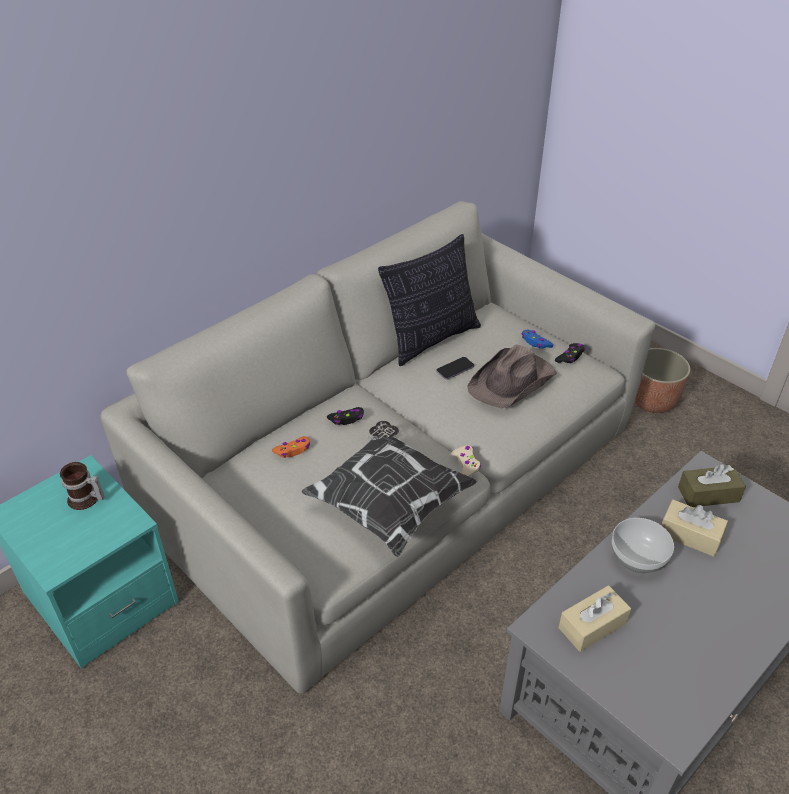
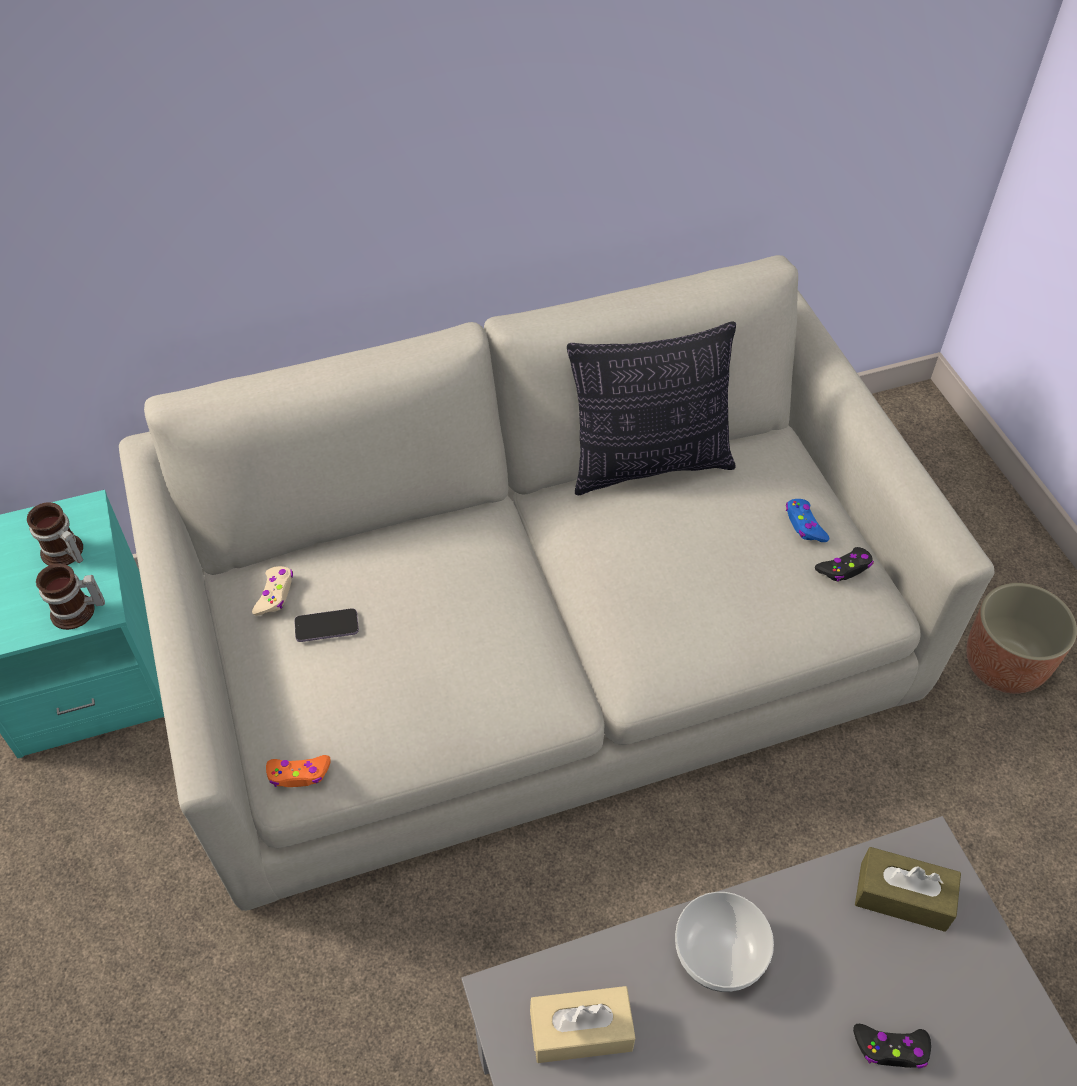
camera: 25 degrees right, 10 degrees up
orange game controller [272,436,310,458] -> orange game controller moved to [266,755,331,787]
pillow [302,421,478,557] -> none
black game controller [327,407,364,425] -> black game controller moved to [853,1024,931,1068]
phone [437,357,474,380] -> phone moved to [294,608,359,642]
beige game controller [451,445,481,477] -> beige game controller moved to [252,566,293,616]
brown hat [468,344,557,409] -> none
beige tissue box [661,499,728,557] -> none
none -> mug [36,564,105,630]

